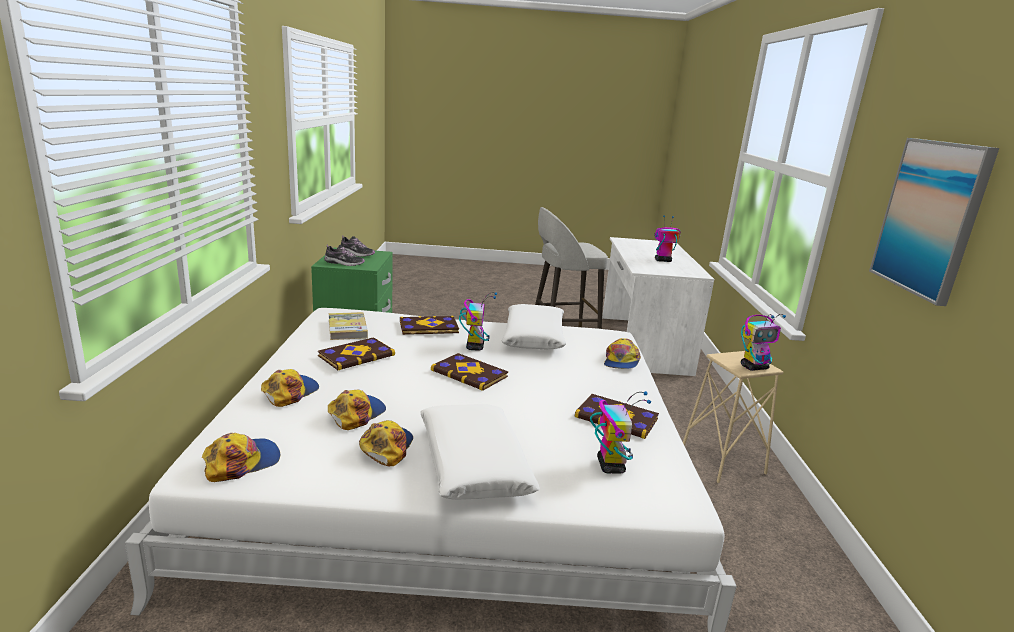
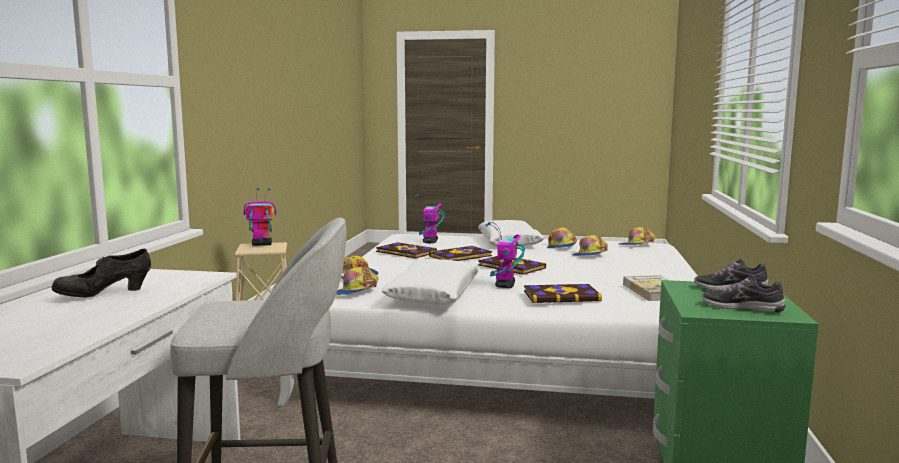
camera: 170 degrees left, 10 degrees down
cap [261,369,319,407] -> cap moved to [336,267,378,295]
book [318,337,395,370] -> book moved to [429,245,492,261]
toy robot [654,215,680,262] -> black shoe [51,249,151,297]
picture [869,138,999,306] -> none

